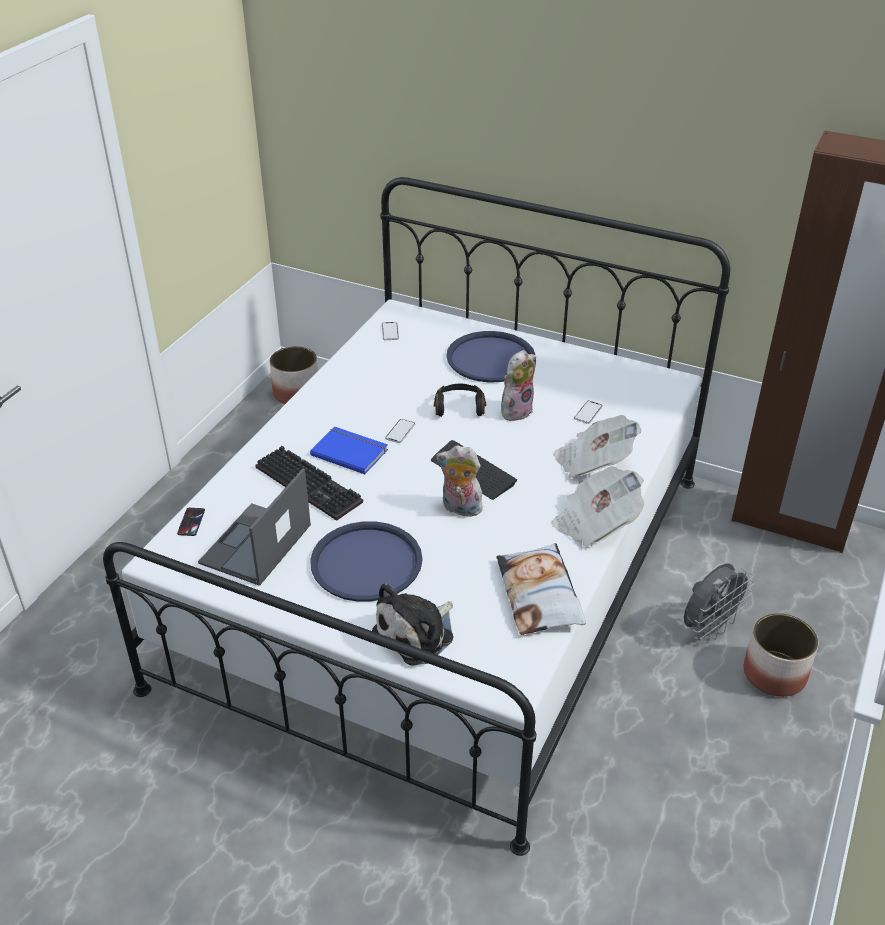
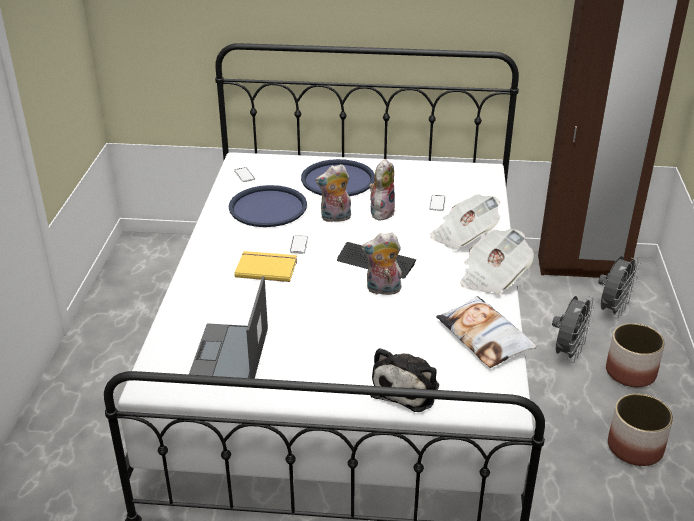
camera: 20 degrees left, 5 degrees down
phone [177,508,205,536] -> none
keyboard [256,446,363,521] -> none
planter [270,346,318,404] -> planter moved to [608,394,673,466]
blue book [310,426,388,474] -> yellow book [234,251,297,282]
blue tray [310,521,423,602] -> blue tray moved to [229,185,307,227]
black headphones [434,384,486,417] -> plush toy [315,164,351,222]
none -> grey fan [598,256,640,319]

